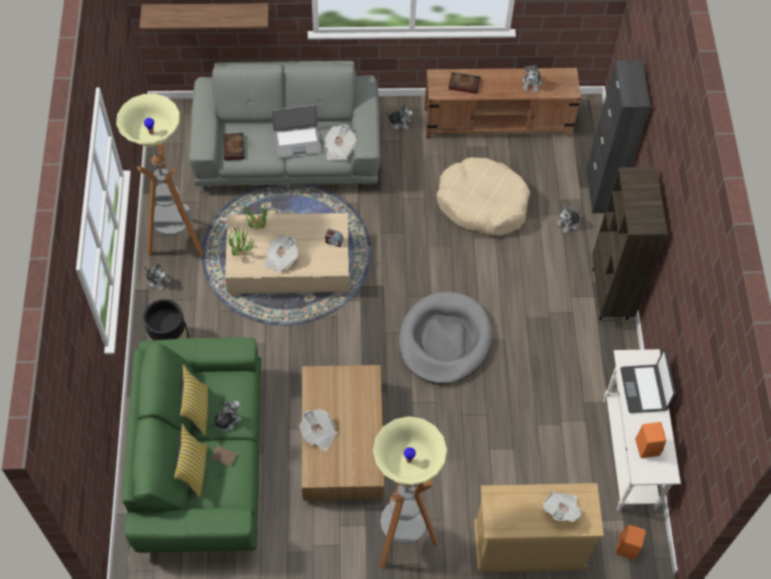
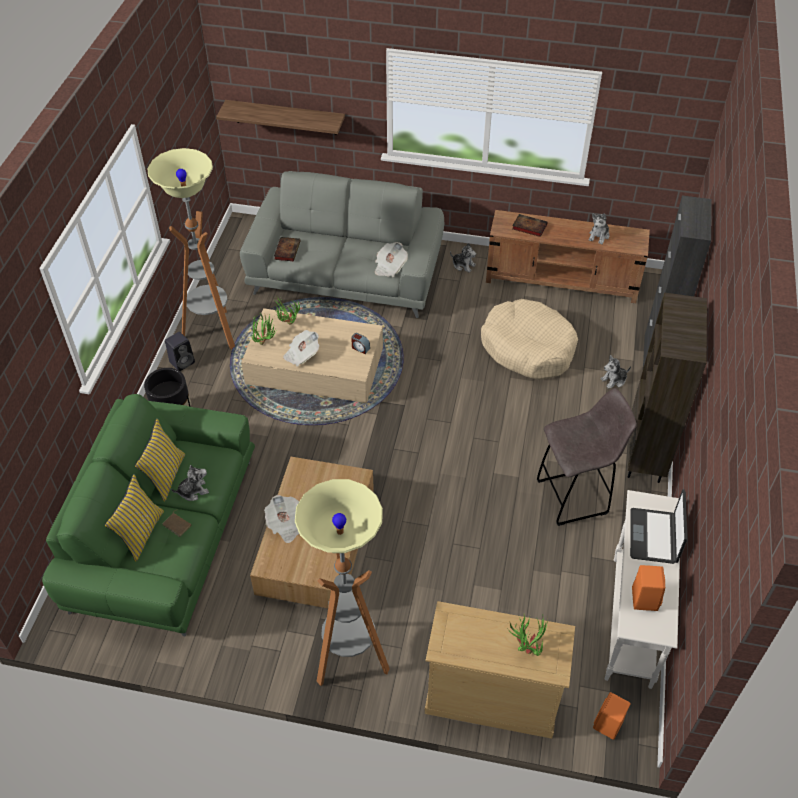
camera: 15 degrees right, 10 degrees down
plush toy [143,264,171,291] -> black speaker [165,332,195,371]
laptop [272,105,322,158] -> none
grey dog bed [399,292,492,384] -> none
newspaper [543,491,582,522] -> potted plant [507,614,548,656]
none -> grey stool [537,388,637,526]

